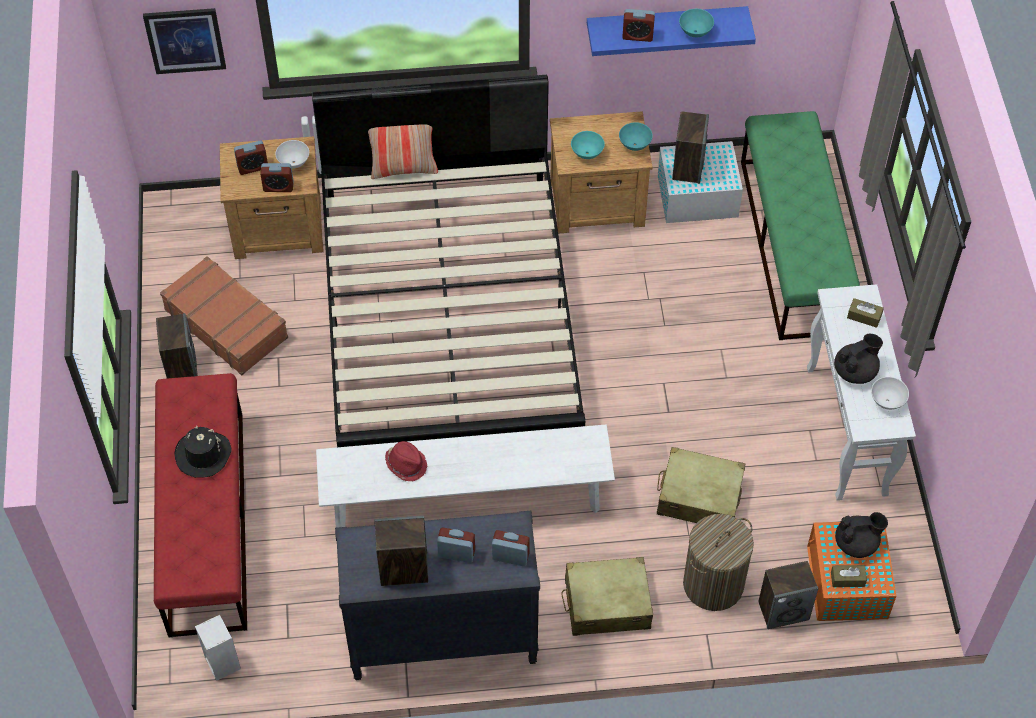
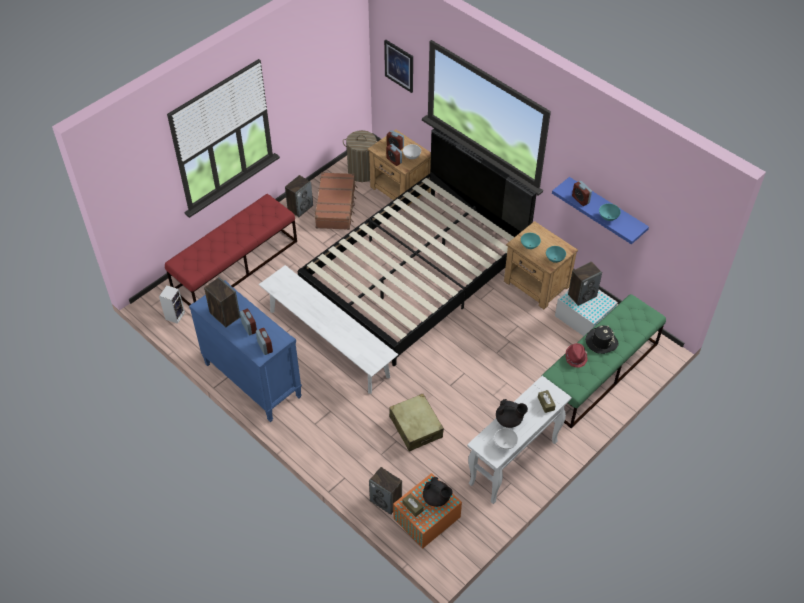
camera: 50 degrees right, 5 degrees down
black hat [175,426,231,478] -> black hat moved to [585,325,619,354]
black dresser [335,511,540,680] -> blue dresser [189,281,302,422]
pillow [368,124,438,179] -> none
red hat [385,441,427,481] -> red hat moved to [566,343,588,368]
beige suitcase [561,557,653,636] -> none
laundry basket [683,514,754,611] -> laundry basket moved to [343,130,377,182]

